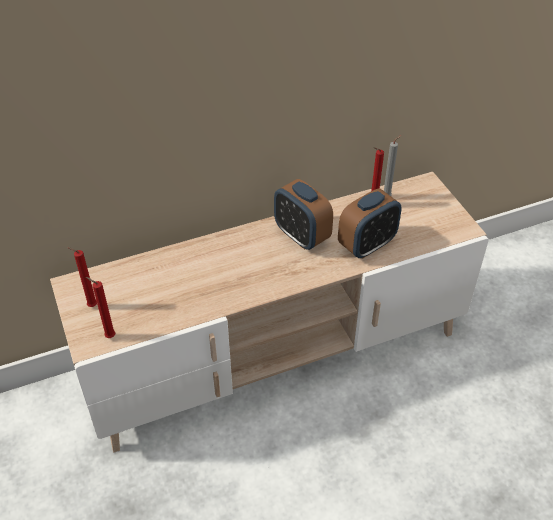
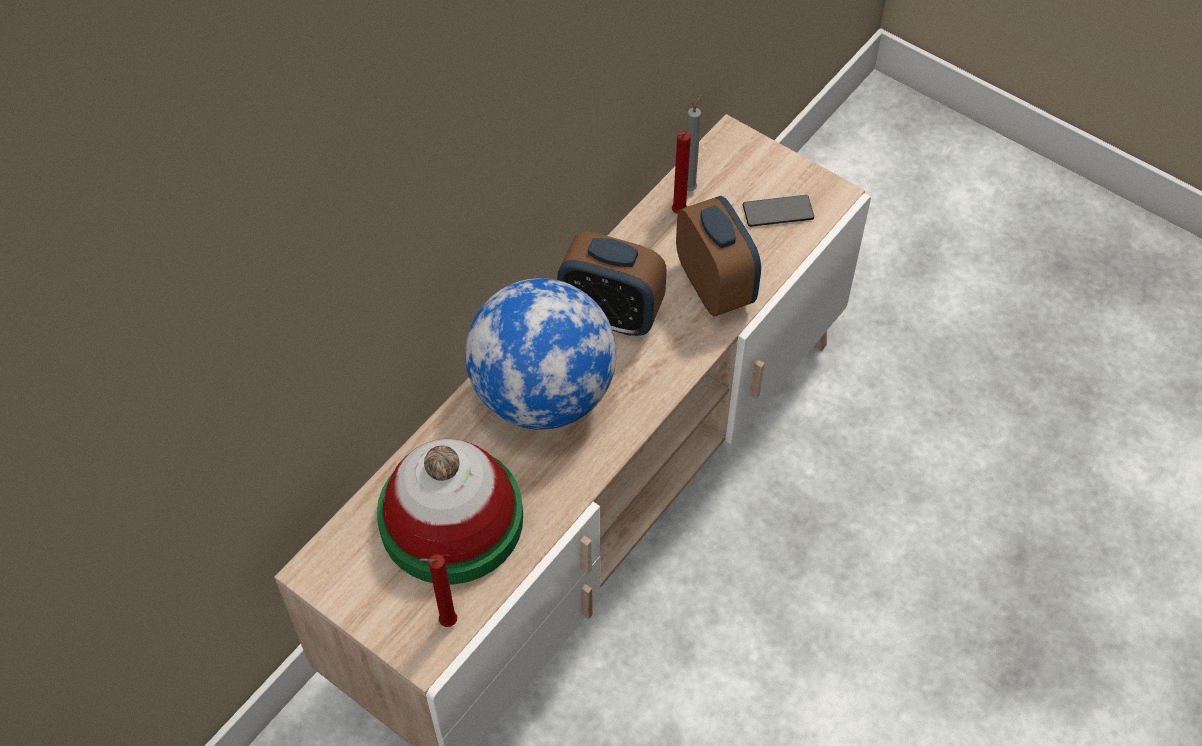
camera: 30 degrees left, 10 degrees up
red candle [67,247,97,307] -> none
alarm clock [338,189,402,259] -> alarm clock turned 45 degrees counterclockwise [676,196,761,317]
none -> hat [377,439,523,584]
none -> globe [465,278,616,430]
none -> phone [743,195,814,227]

